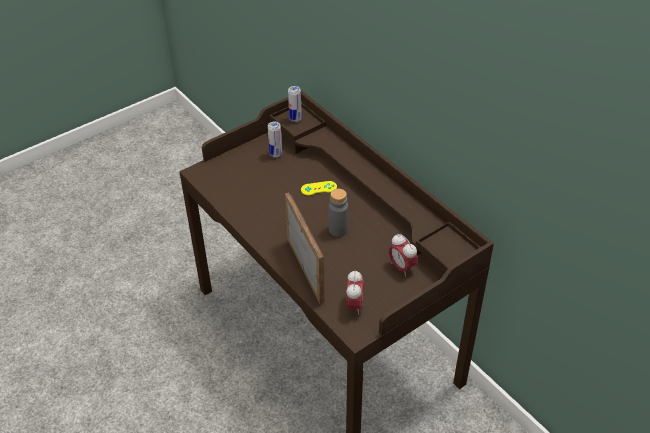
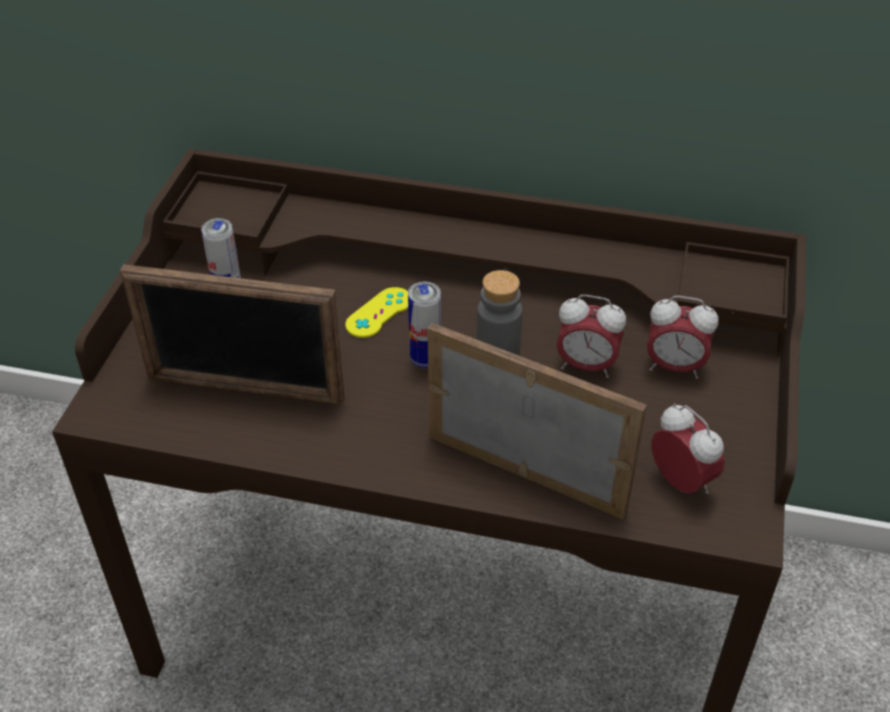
camera: 40 degrees left, 0 degrees up
can [288,86,302,122] -> can moved to [408,281,441,368]
none -> picture frame [120,264,345,405]
none -> alarm clock [556,294,626,378]

